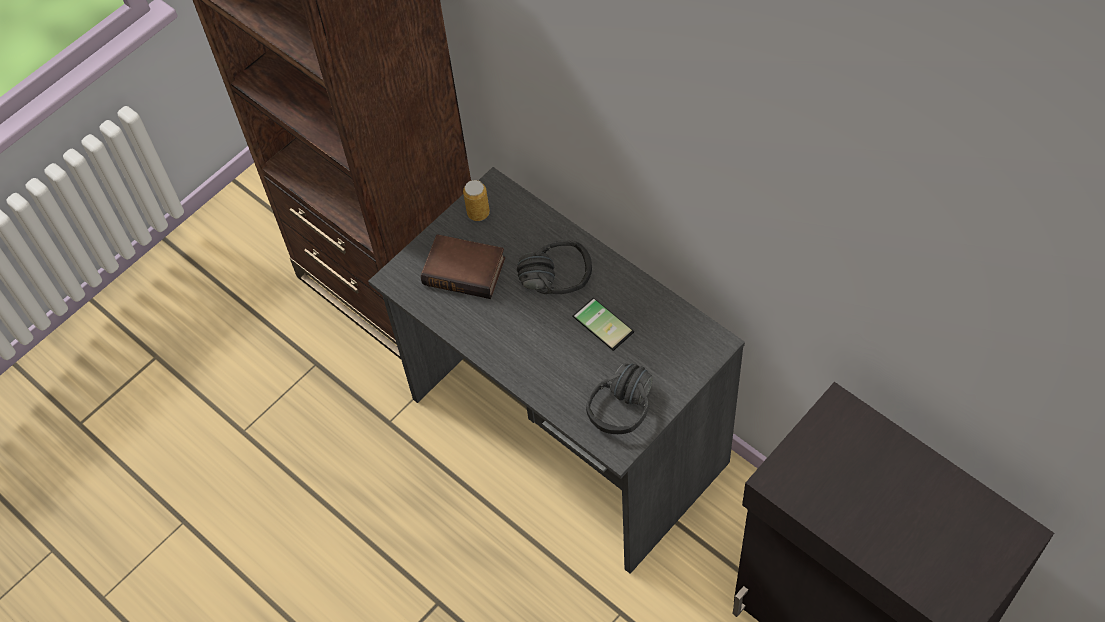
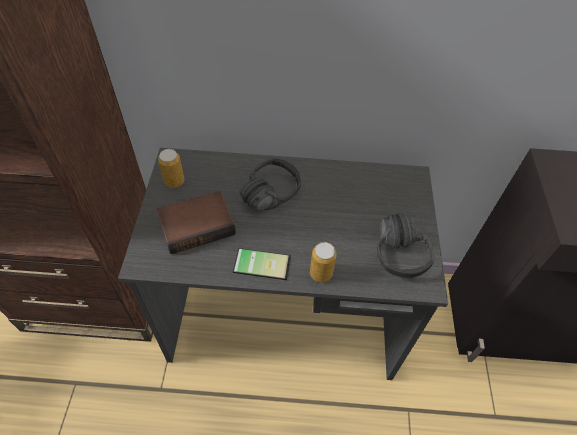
camera: 45 degrees left, 5 degrees down
phone [573,298,634,351] -> phone moved to [233,248,291,280]
none -> can [310,242,337,283]

